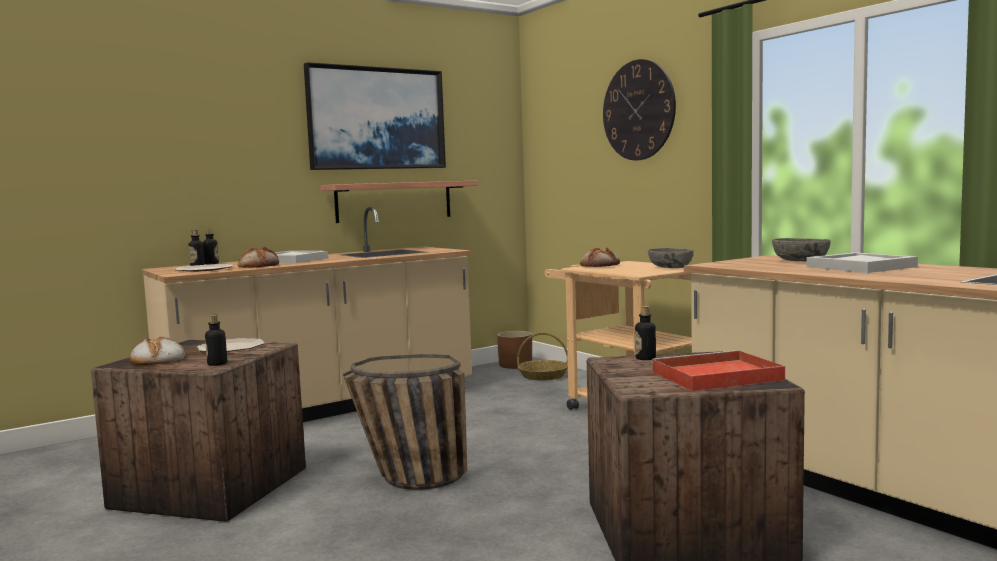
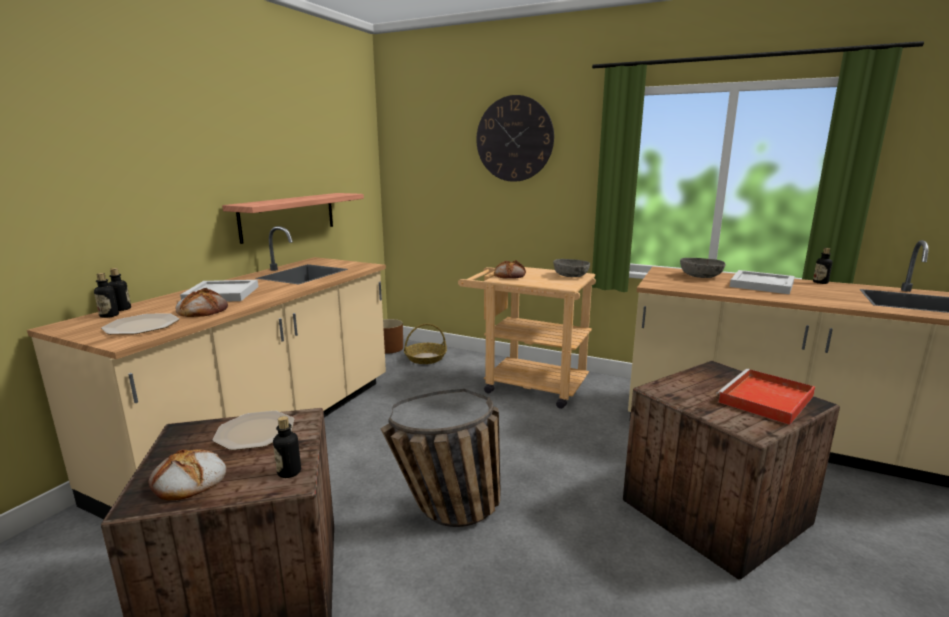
camera: 30 degrees left, 10 degrees up
picture [304,62,446,170] -> none
bottle [635,306,656,360] -> bottle moved to [813,248,833,284]

